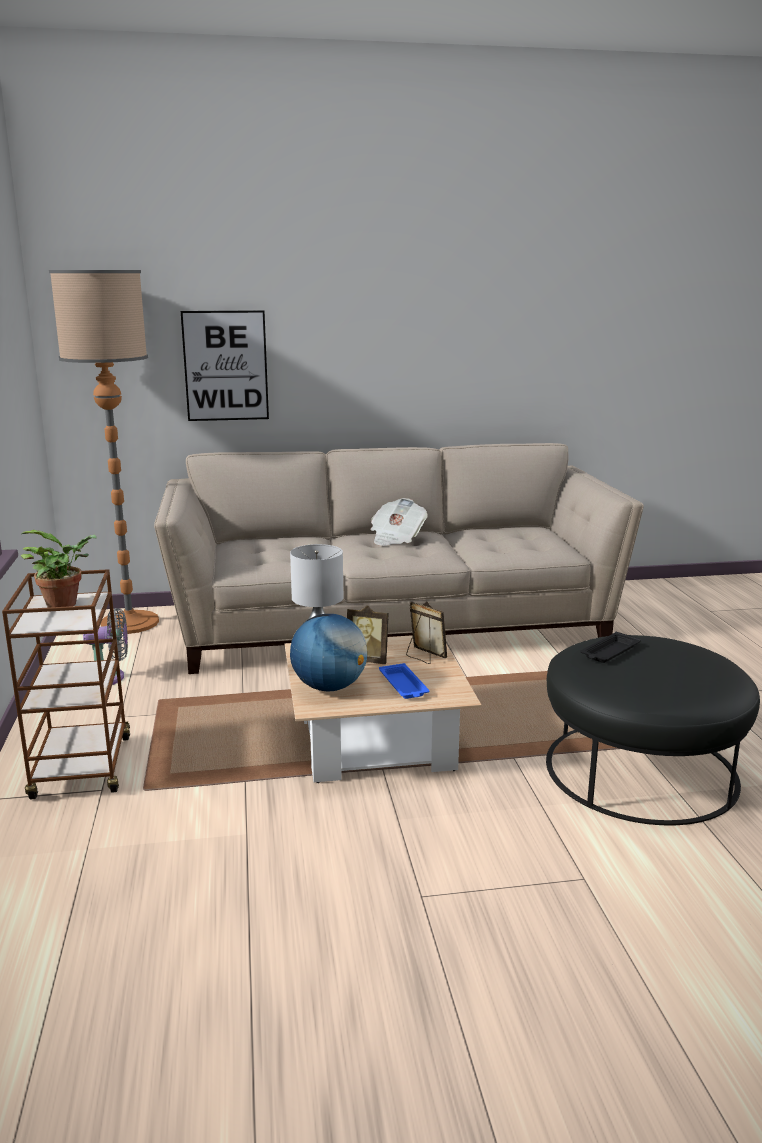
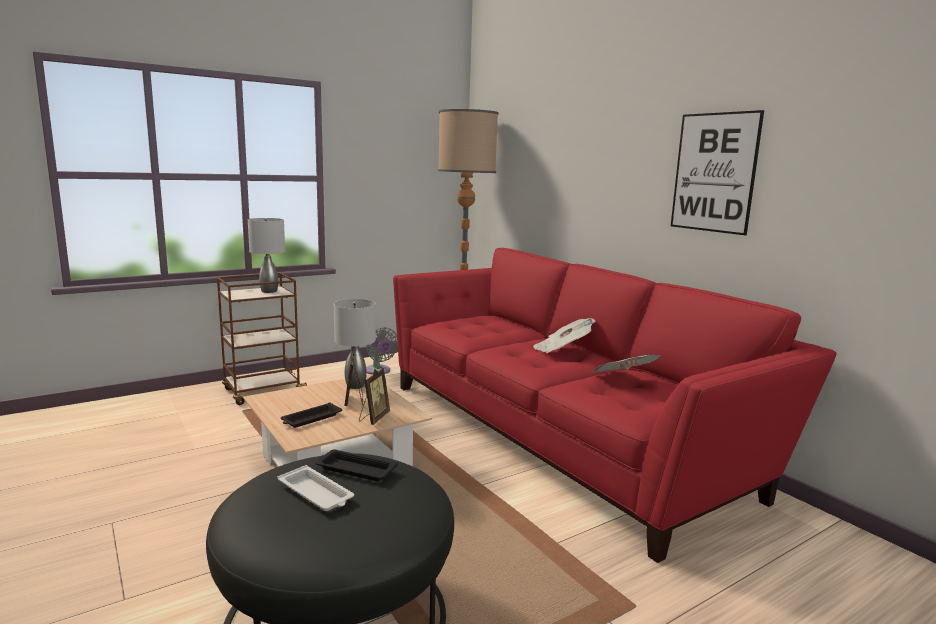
camera: 65 degrees right, 5 degrees down
potted plant [21,530,97,608] -> grey table lamp [248,218,285,293]
beige sofa [154,443,644,674] -> red sofa [393,248,837,563]
picture [181,310,269,421] -> picture moved to [671,110,764,235]
globe [290,614,367,691] -> none
blue tray [379,663,429,699] -> black tray [281,402,342,428]
none -> white tray [278,465,354,511]
none -> newspaper [591,354,661,372]

